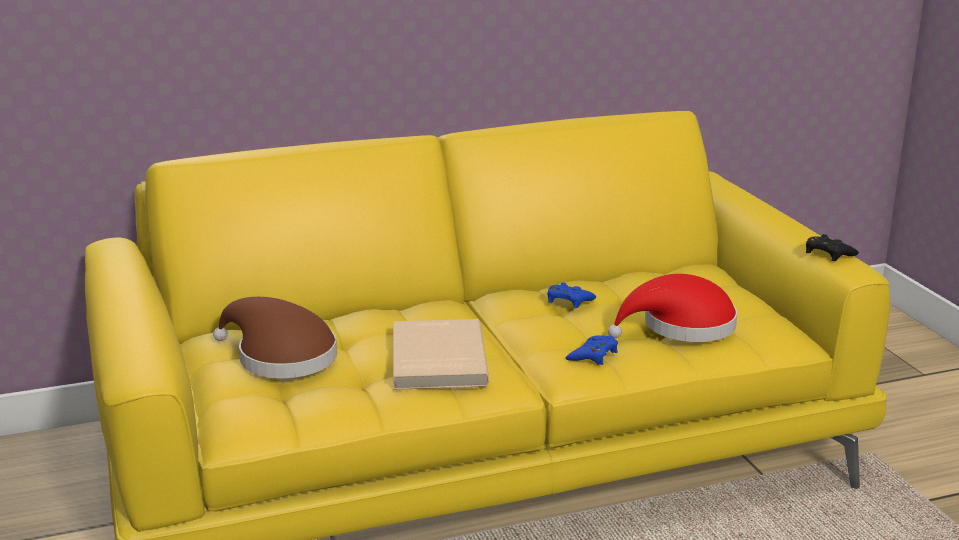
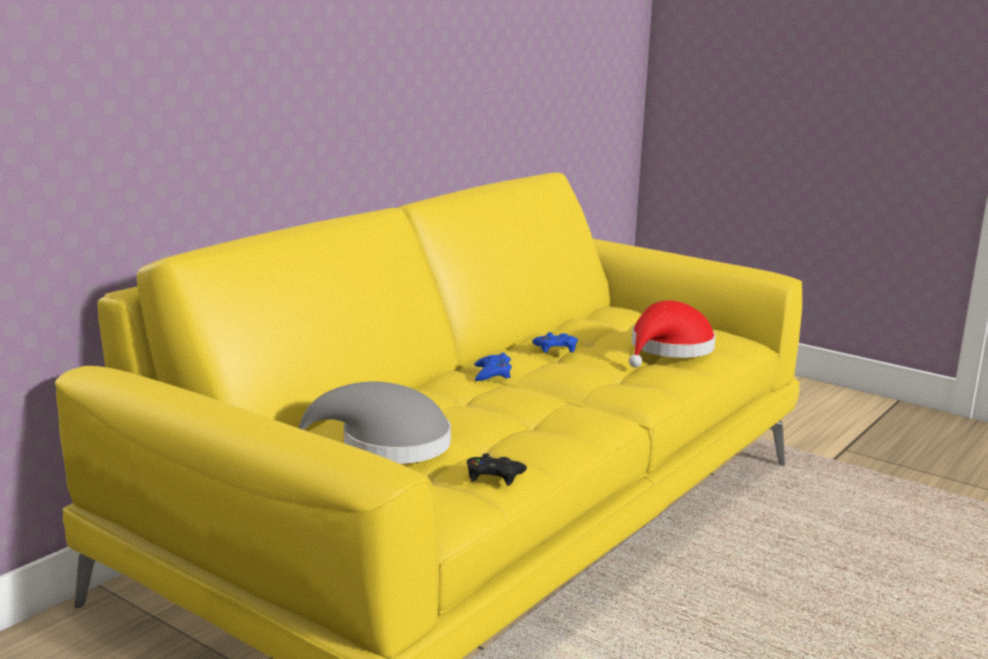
camera: 35 degrees left, 5 degrees down
brown hat [213,297,337,378] -> grey hat [299,381,451,464]
beige book [393,319,489,390] -> none
blue game controller [566,335,618,365] -> blue game controller moved to [474,353,512,381]
black game controller [806,234,859,261] -> black game controller moved to [467,453,527,486]

